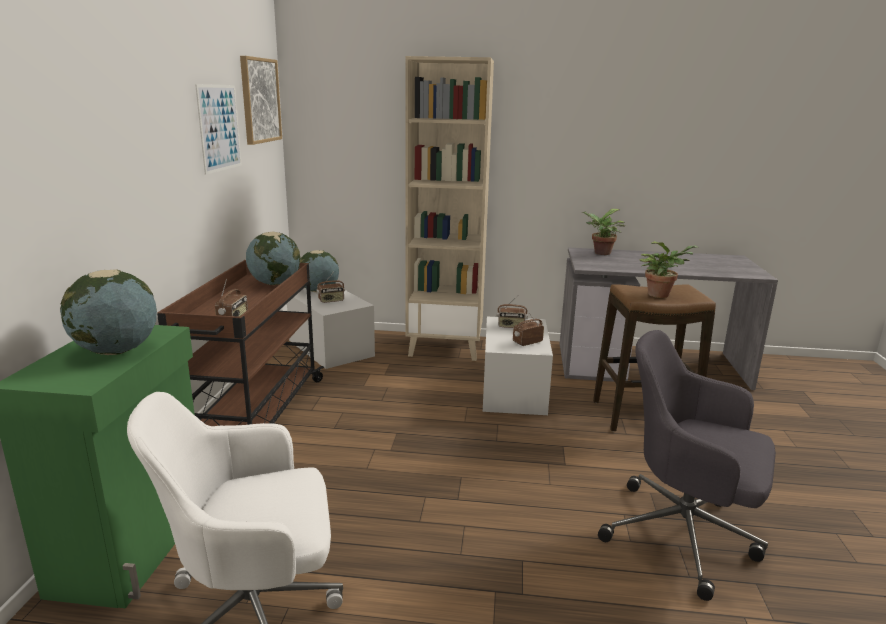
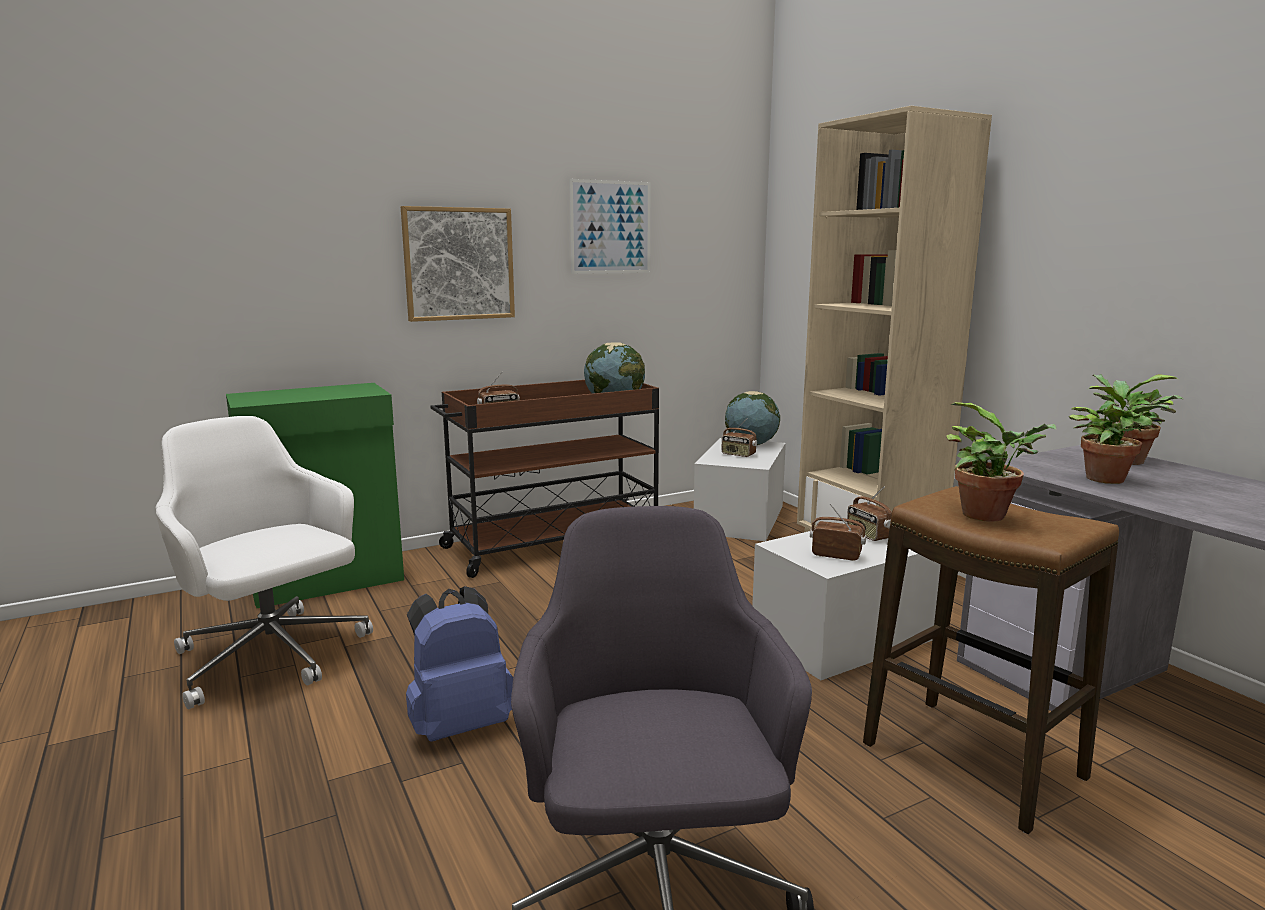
camera: 55 degrees right, 5 degrees down
globe [60,269,157,355] -> none
picture [240,56,282,145] -> picture moved to [401,206,515,322]
none -> blue backpack [406,586,513,742]
none -> potted plant [1069,385,1183,484]

